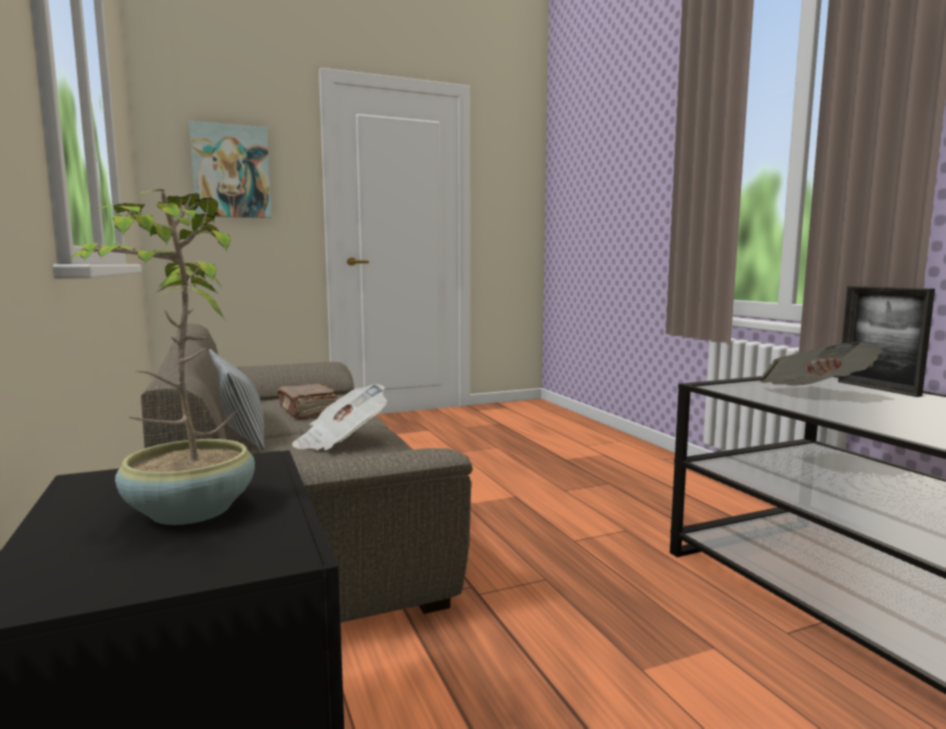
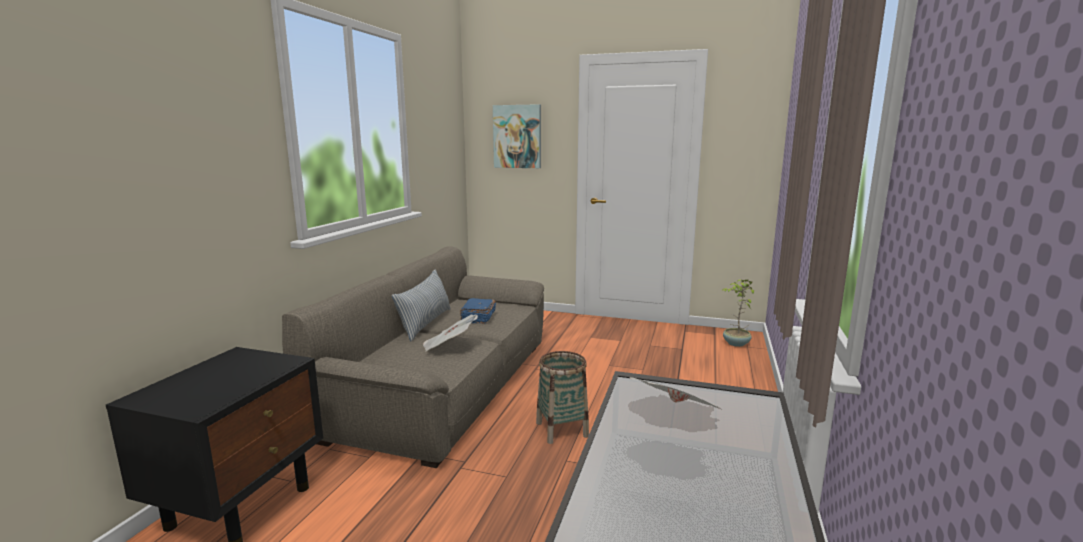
camera: 40 degrees right, 5 degrees up
potted plant [68,189,255,525] -> potted plant moved to [722,279,754,347]
brown book [277,384,338,419] -> blue book [460,298,496,324]
picture frame [838,286,935,397] -> none
none -> basket [536,351,589,444]

